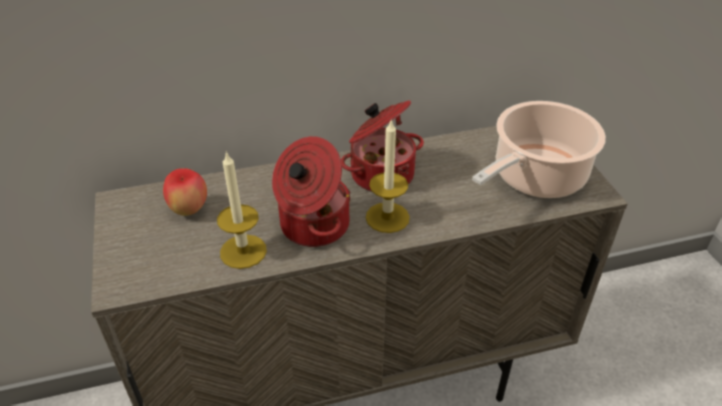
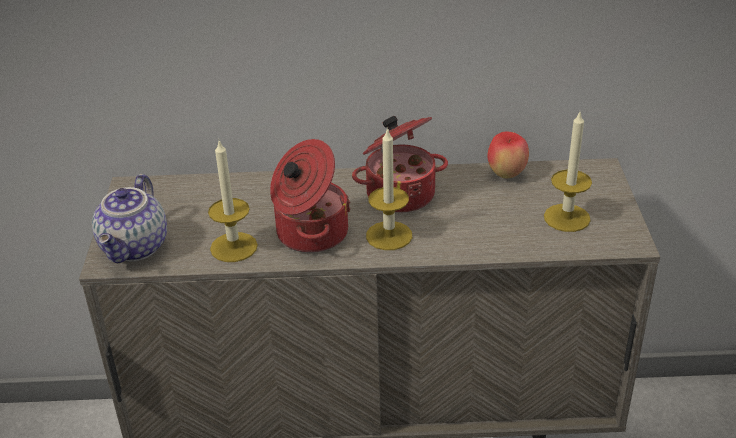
camera: 15 degrees right, 5 degrees down
apple [163,168,207,216] -> apple moved to [487,132,529,178]
cooking pot [472,101,606,198] -> candle [544,112,592,232]
none -> teapot [92,174,167,263]

